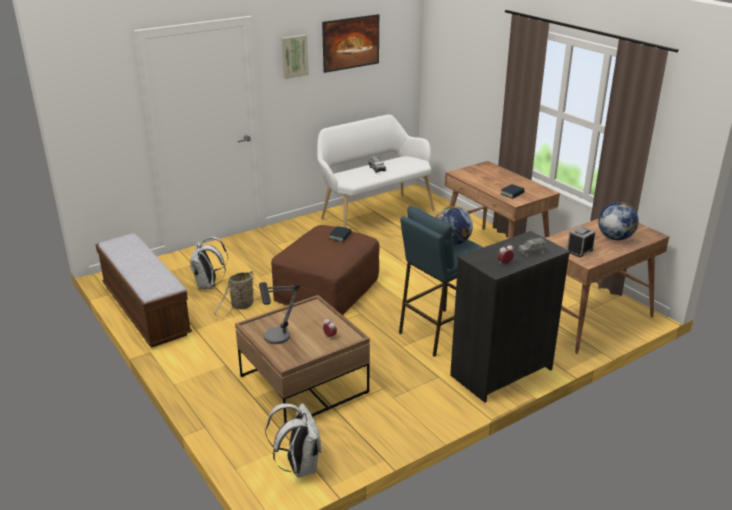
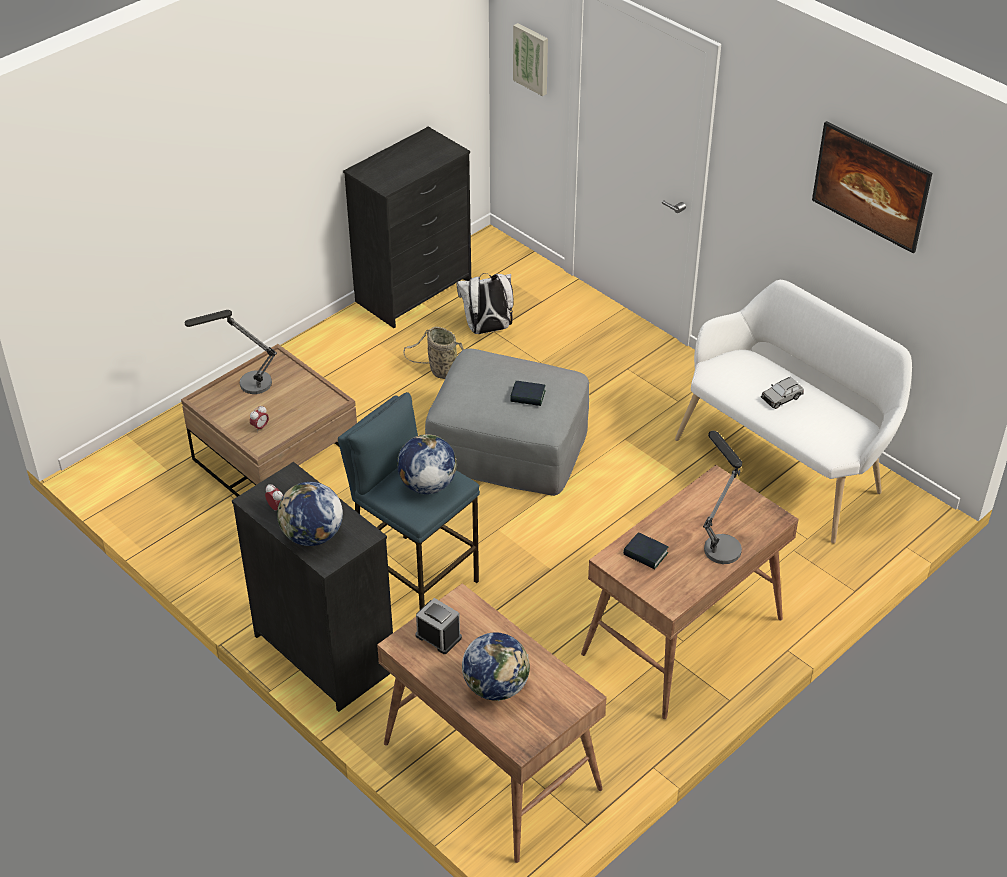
camera: 80 degrees right, 15 degrees up
bench [95,234,192,348] -> black dresser [343,127,471,328]
white backpack [265,403,322,478] -> none
brown ottoman [271,225,379,315] -> grey ottoman [425,348,589,496]
picture [281,35,309,79] -> picture moved to [513,23,548,96]
grey toy car [518,237,546,257] -> globe [277,482,343,546]
none -> table lamp [703,431,742,564]

